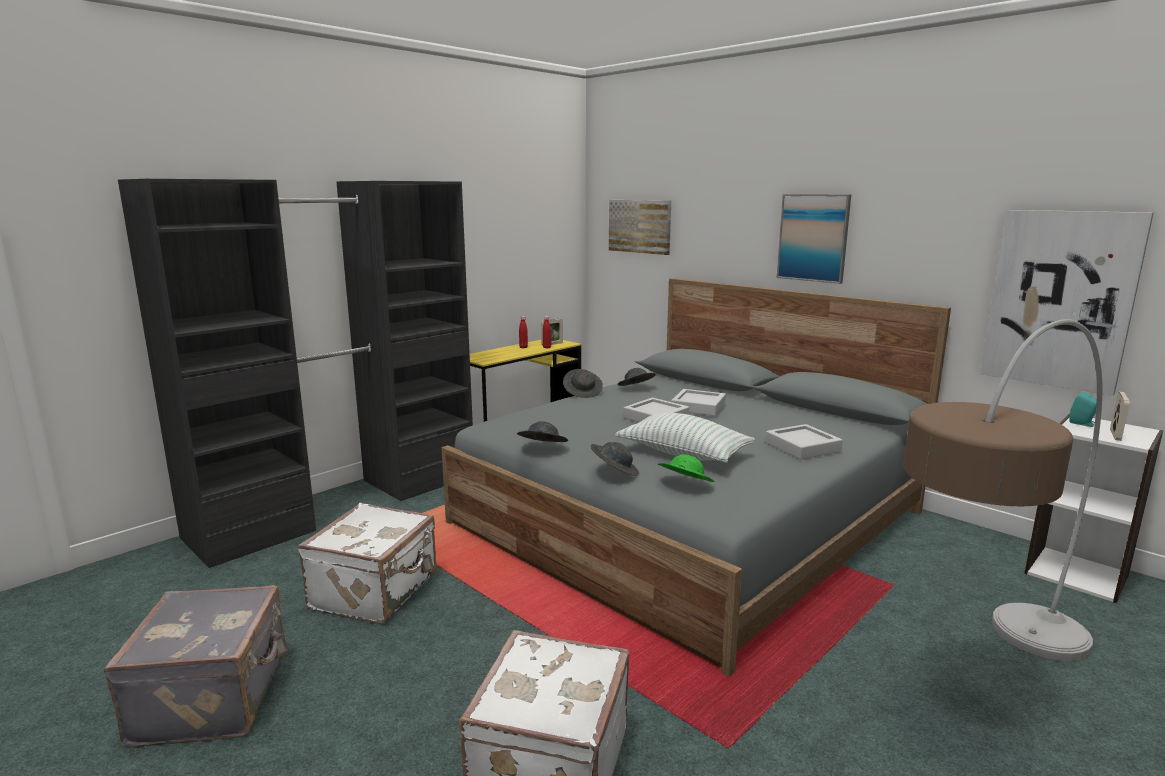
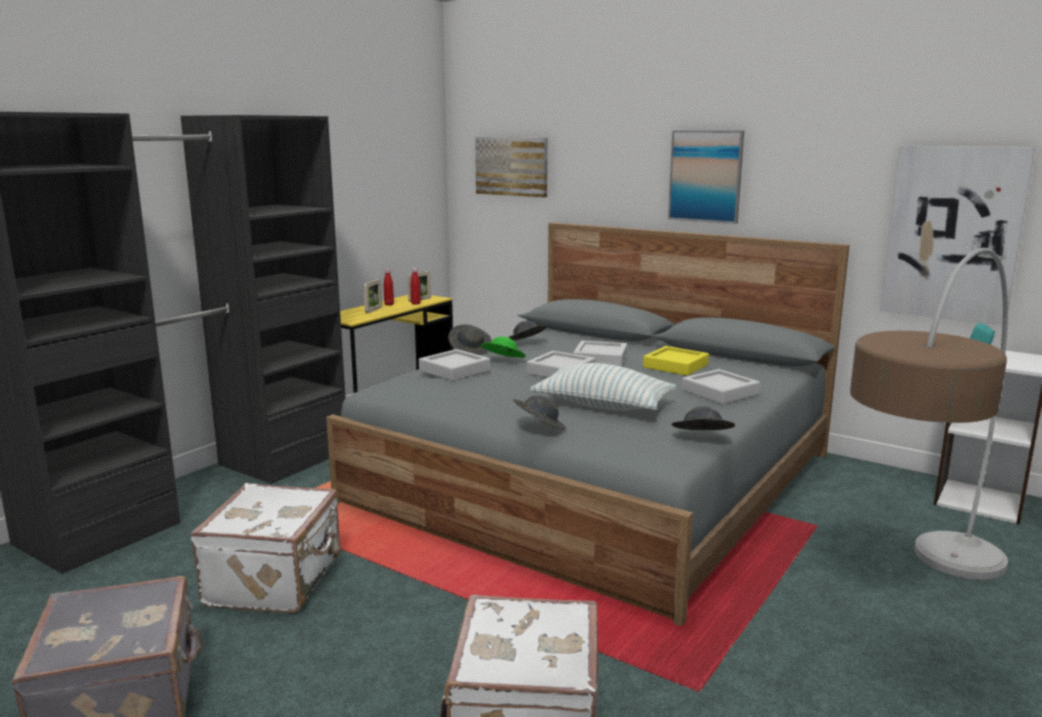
camera: 10 degrees left, 0 degrees up
grey hat [517,421,568,442] -> grey hat moved to [671,406,735,430]
green hat [658,454,714,482] -> green hat moved to [480,336,526,358]
picture frame [1110,391,1130,441] -> picture frame moved to [364,279,382,313]
none -> grey tray [419,349,490,381]
none -> yellow tray [643,346,709,376]

